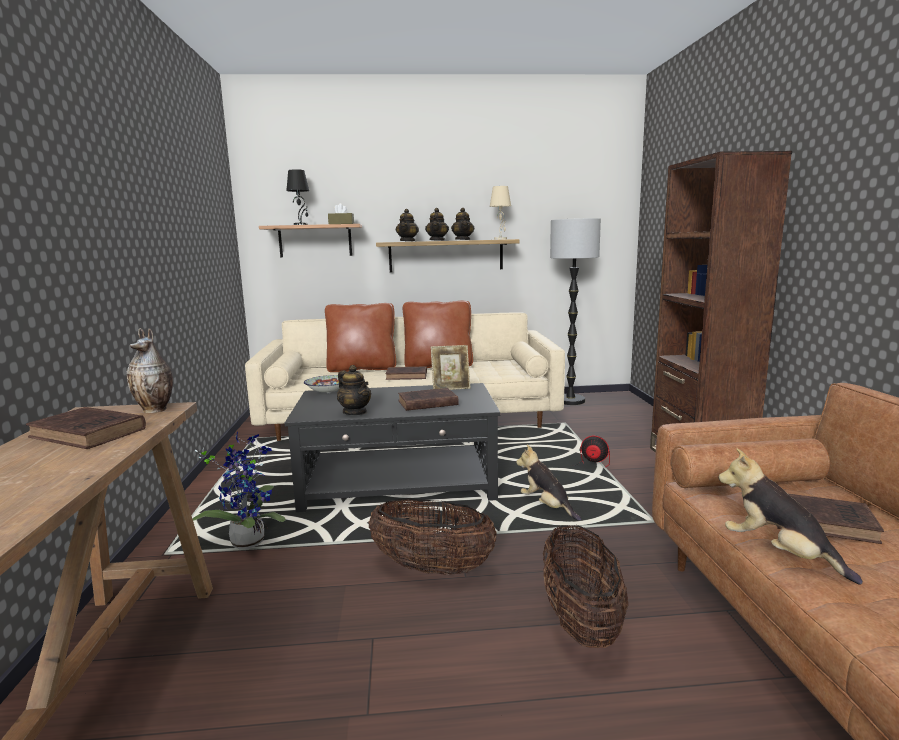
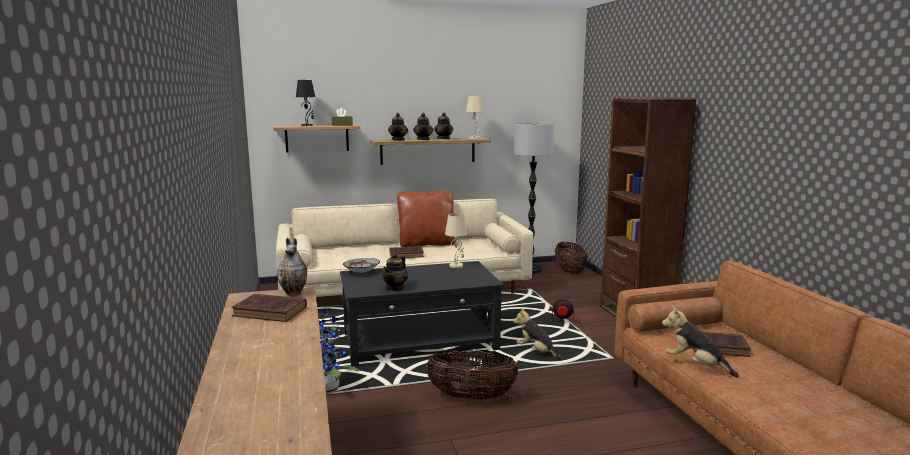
camera: 10 degrees left, 0 degrees up
brown pillow [325,303,396,372] -> none
teapot [337,365,371,415] -> teapot turned 75 degrees clockwise [382,253,408,291]
brown book [398,388,458,411] -> none
picture frame [431,345,471,390] -> beige table lamp [445,213,467,268]
basket [543,524,629,648] -> basket moved to [555,242,587,274]

